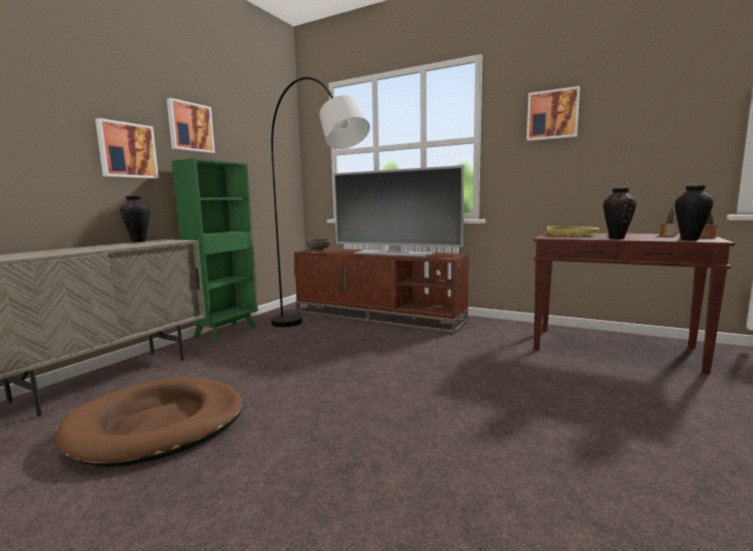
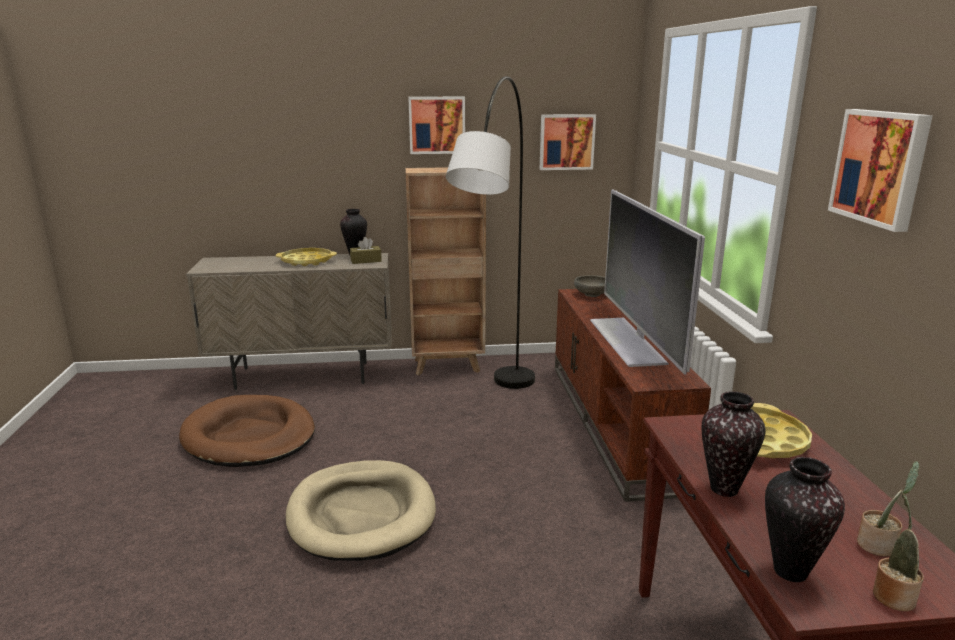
camera: 55 degrees right, 10 degrees up
picture [95,118,159,179] -> picture moved to [540,114,596,170]
green bookcase [172,158,258,342] -> brown bookcase [405,167,486,375]
none -> yellow tray [276,248,337,266]
none -> beige dog bed [286,460,436,561]
none -> brown tissue box [350,237,382,264]

